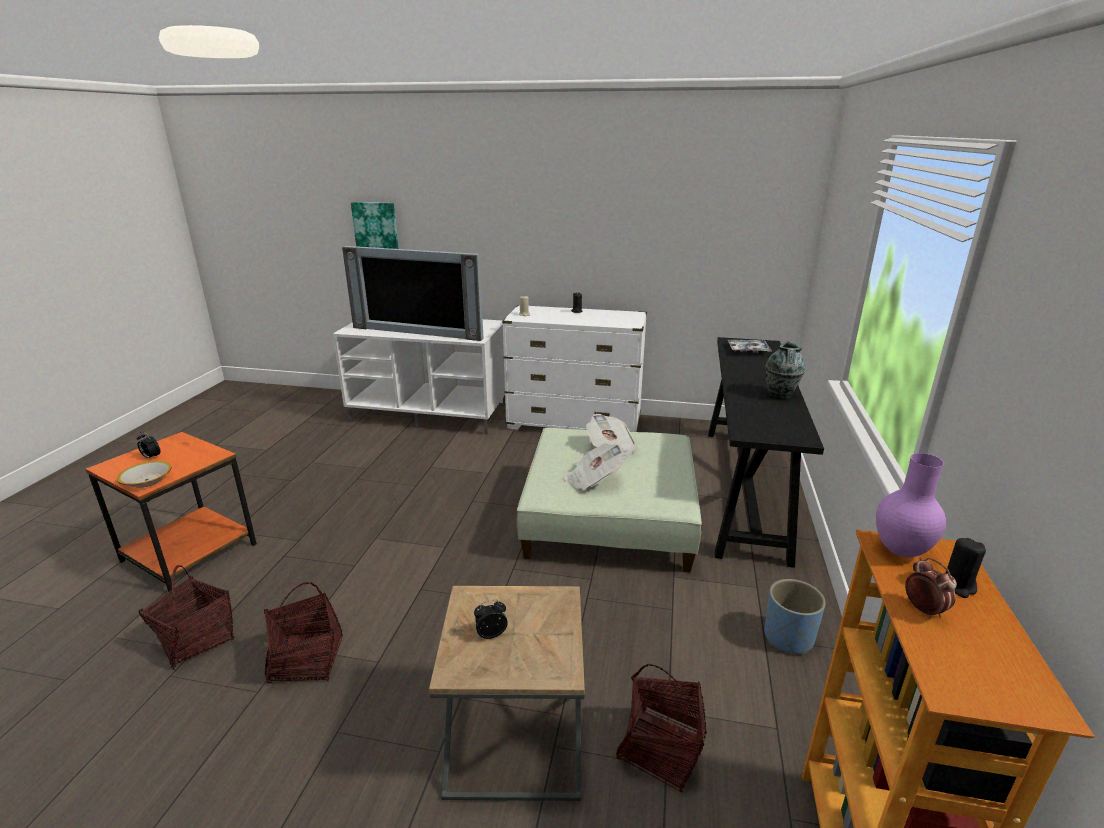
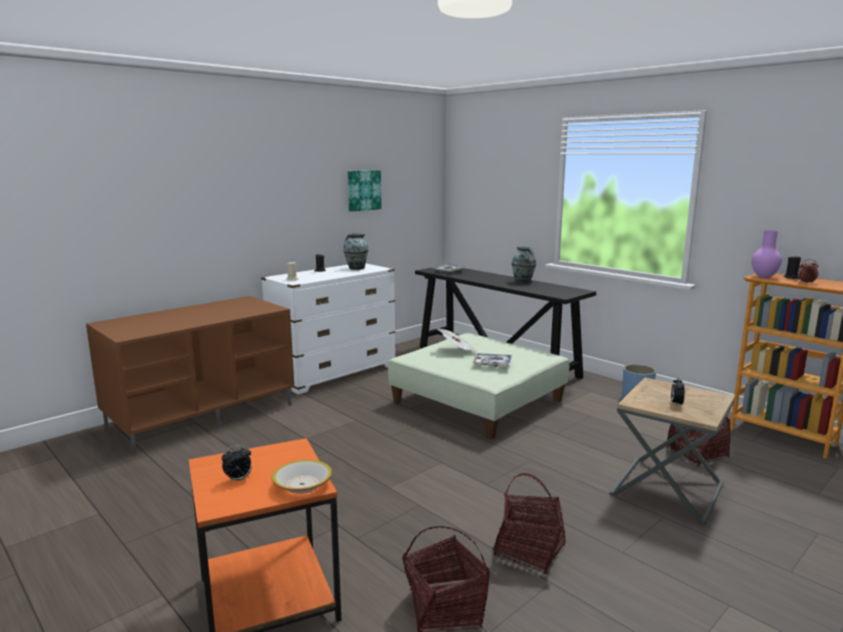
camera: 55 degrees left, 10 degrees down
white tv stand [333,319,506,435] -> brown tv stand [86,296,294,454]
television [342,246,484,341] -> none
picture [351,202,398,249] -> picture moved to [348,170,381,211]
newspaper [564,443,624,490] -> tray [472,353,513,367]
none -> vase [343,233,369,270]

